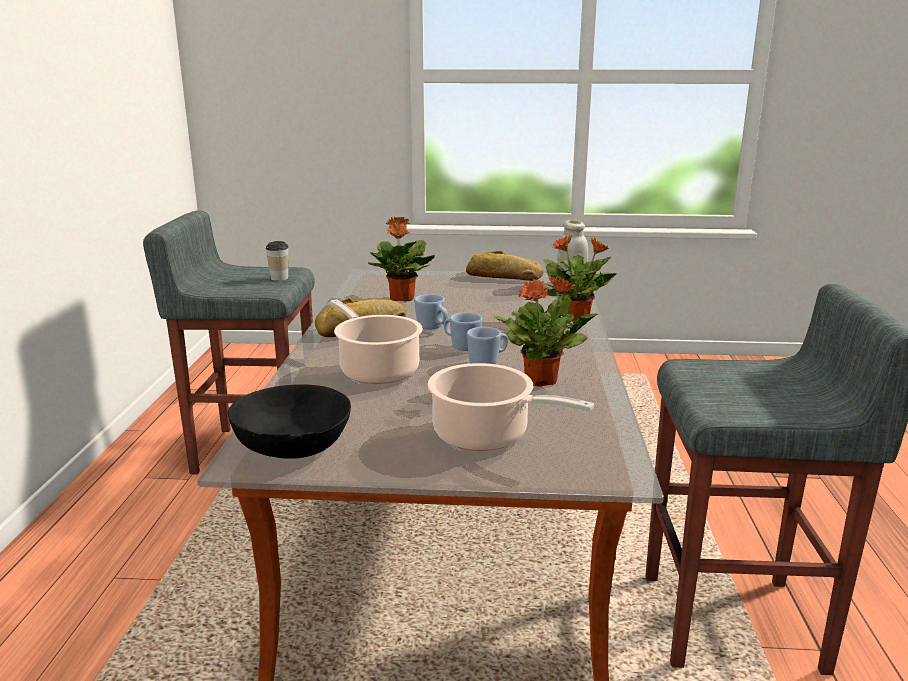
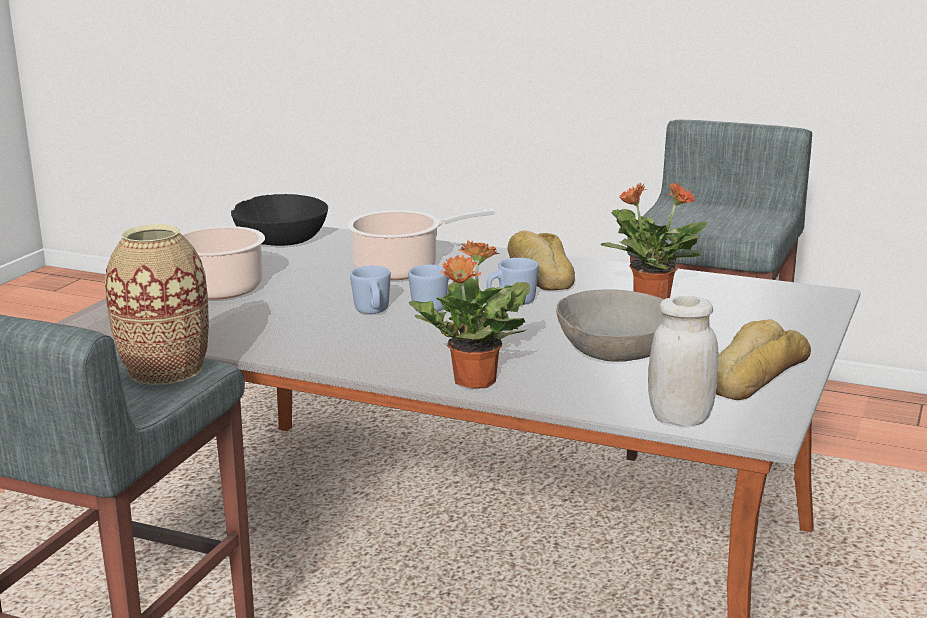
camera: 110 degrees right, 0 degrees up
cup [266,241,289,281] -> none
potted plant [494,277,597,387] -> none
none -> vase [105,224,209,385]
none -> grey bowl [556,289,664,362]

